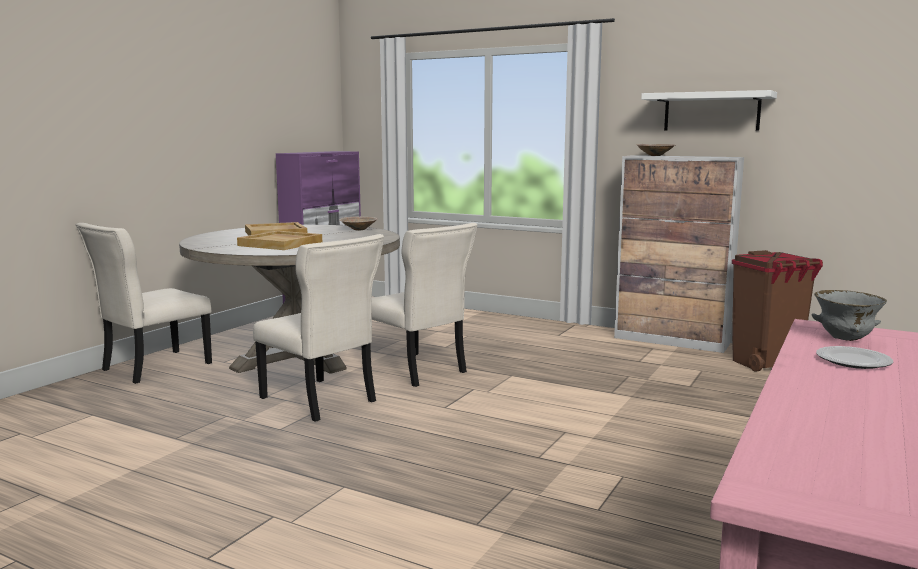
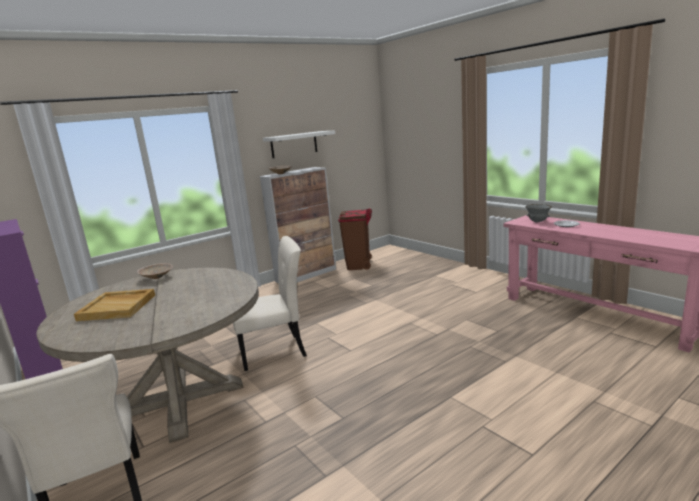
camera: 65 degrees left, 5 degrees up
beige tray [237,231,322,250] -> none
beige chair [253,234,384,422] -> none

